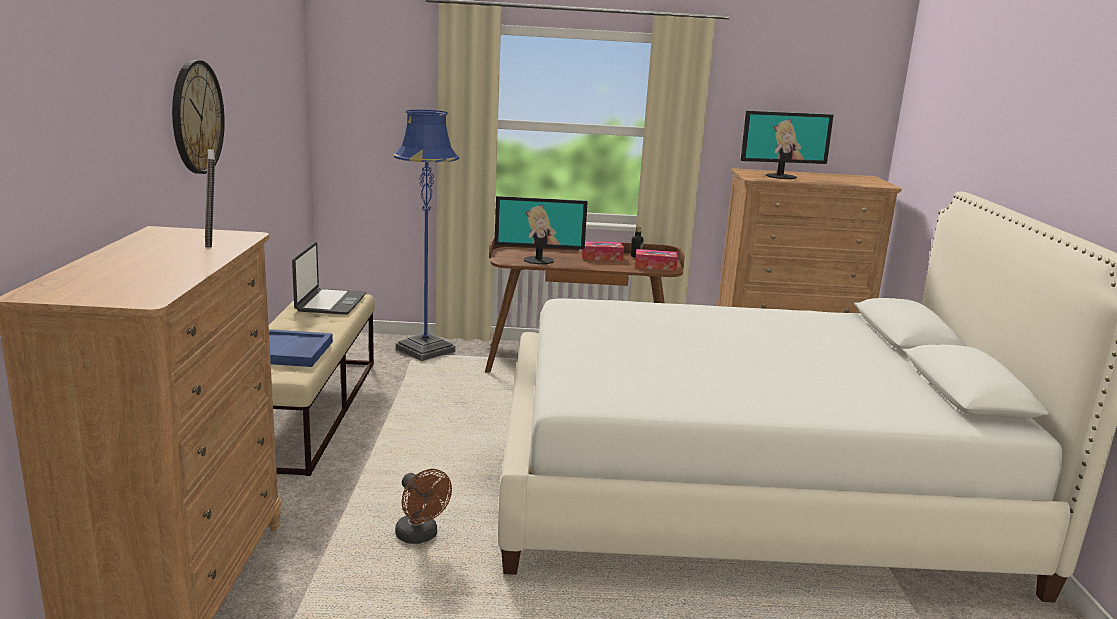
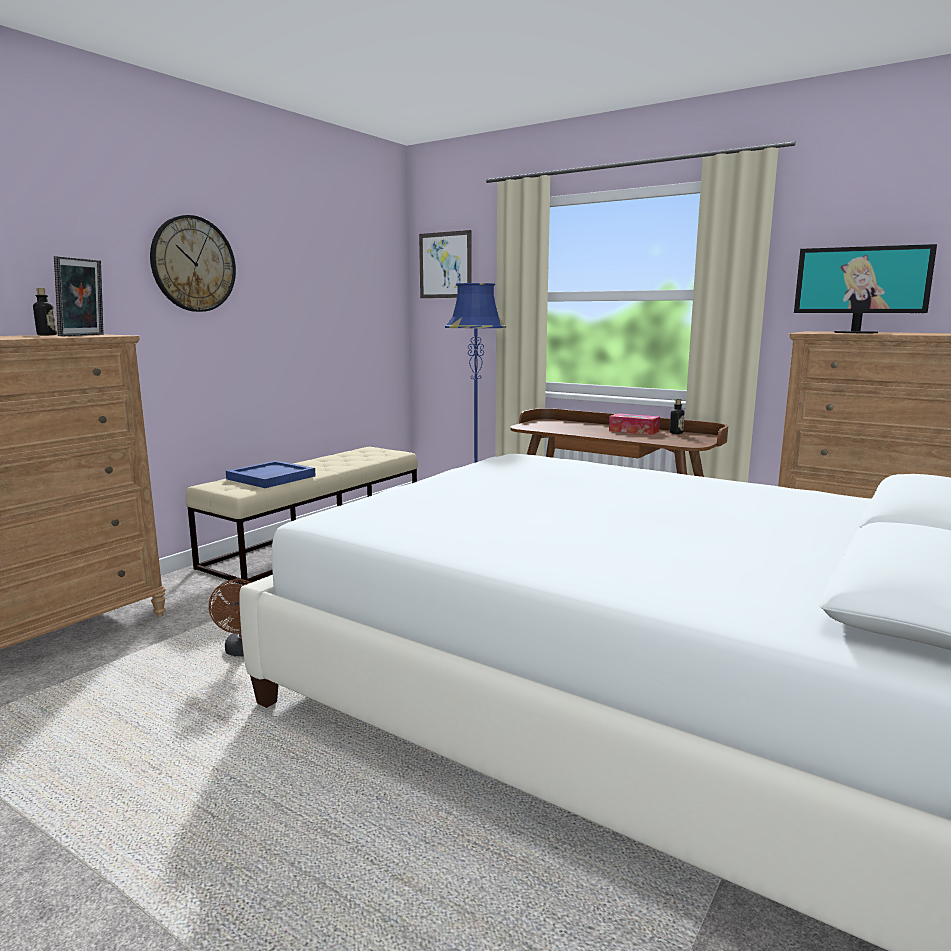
camera: 35 degrees right, 5 degrees down
laptop [292,242,366,315] -> none
monitor [494,196,588,264] -> none
tissue box [635,249,678,271] -> none
none -> bottle [33,288,57,335]
none -> picture [419,230,472,298]

